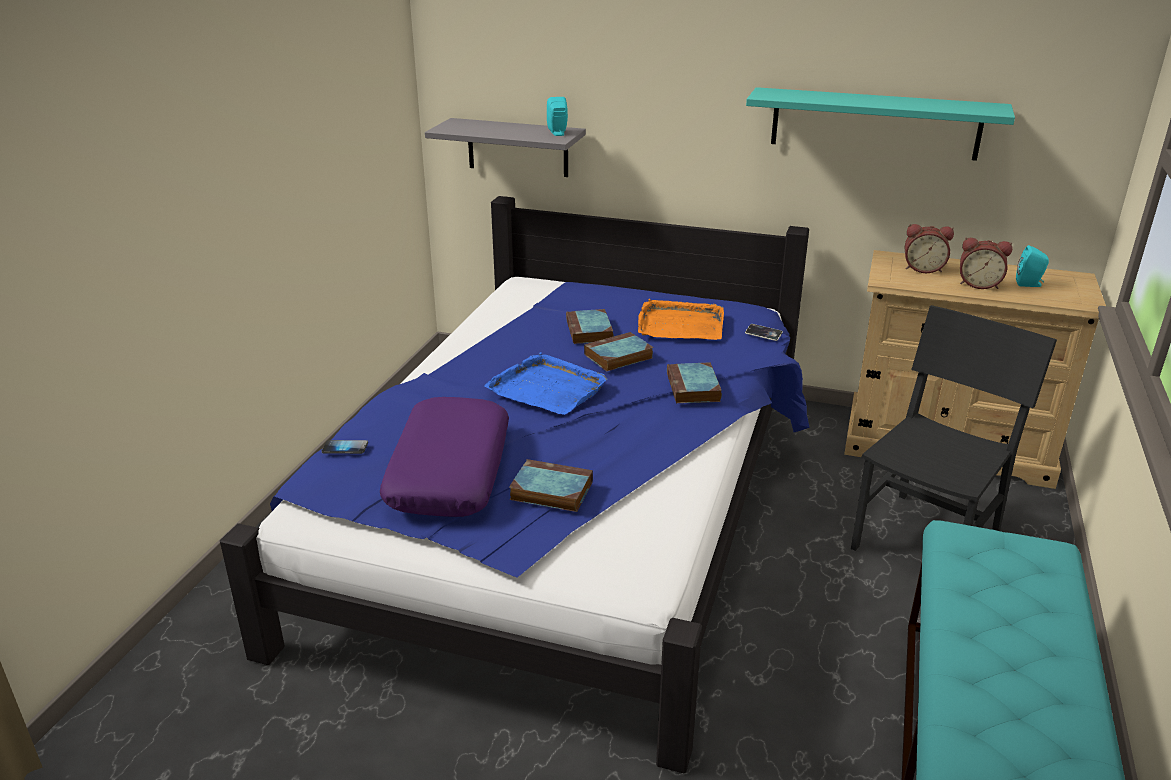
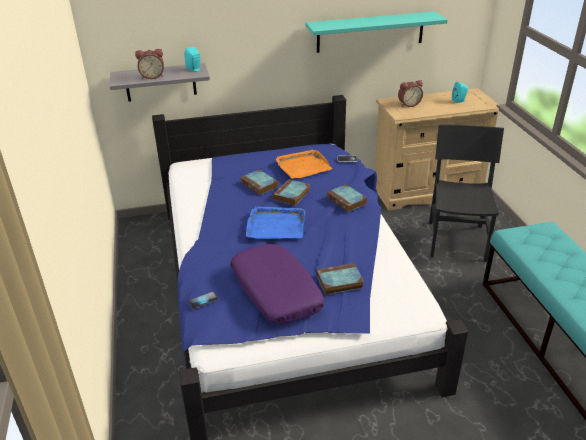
camera: 30 degrees left, 5 degrees up
alarm clock [960,238,1013,289] -> alarm clock moved to [135,49,164,79]

